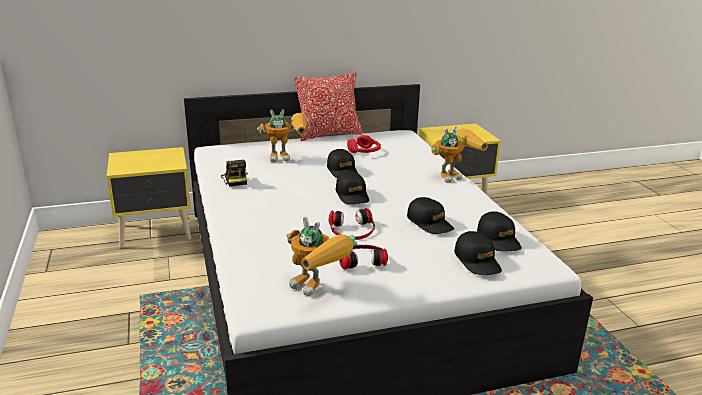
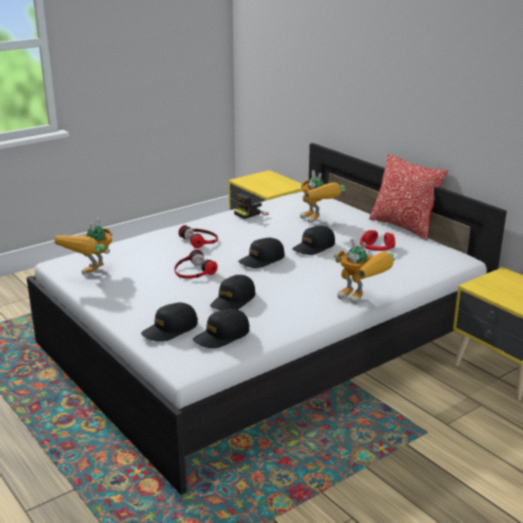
camera: 70 degrees right, 0 degrees up
headphones [339,245,388,270] -> headphones moved to [178,225,218,248]

